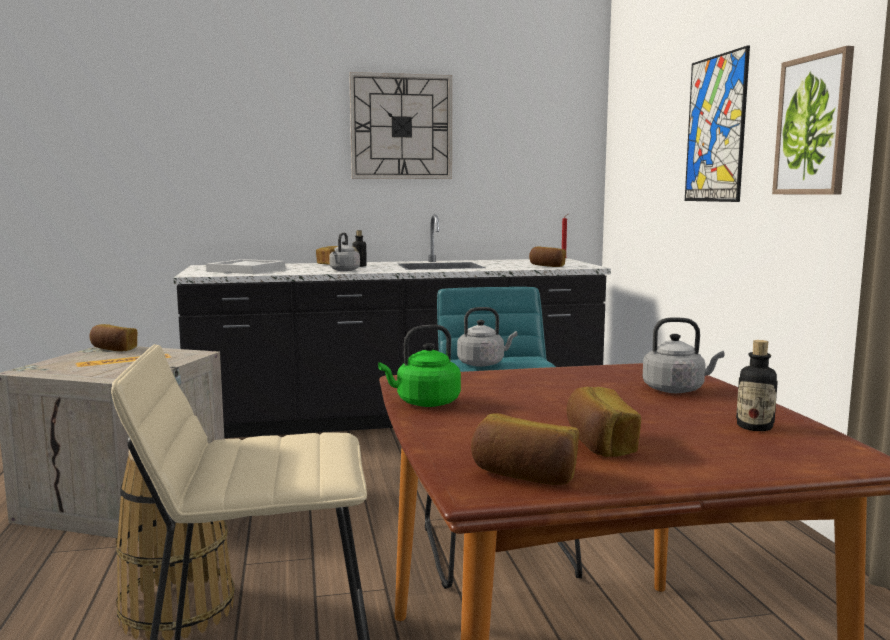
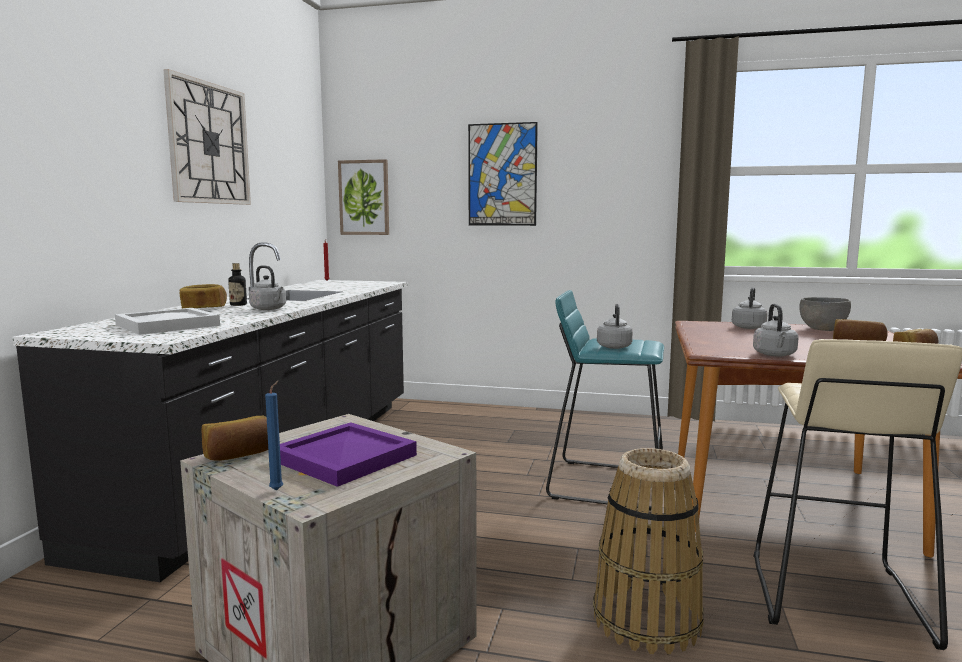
camera: 65 degrees left, 0 degrees up
green kettle [378,325,461,407] -> grey kettle [753,304,799,357]
bread [529,247,566,267] -> none
bottle [736,340,778,431] -> grey bowl [799,297,851,331]
picture [772,46,854,195] -> picture moved to [338,159,389,235]
none -> blue candle [265,381,283,491]
none -> purple tray [280,422,417,487]

